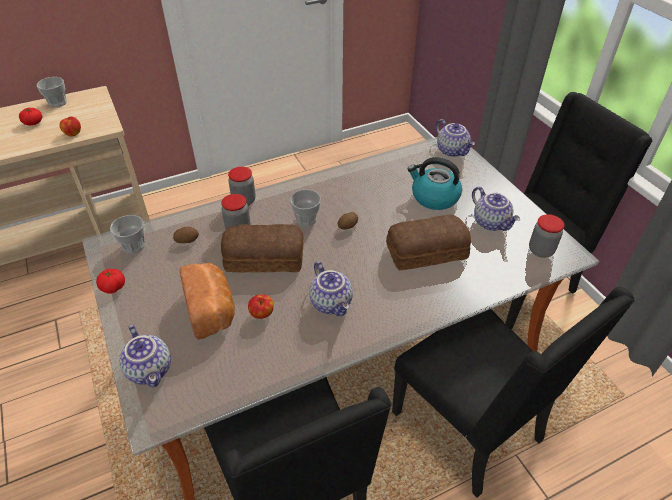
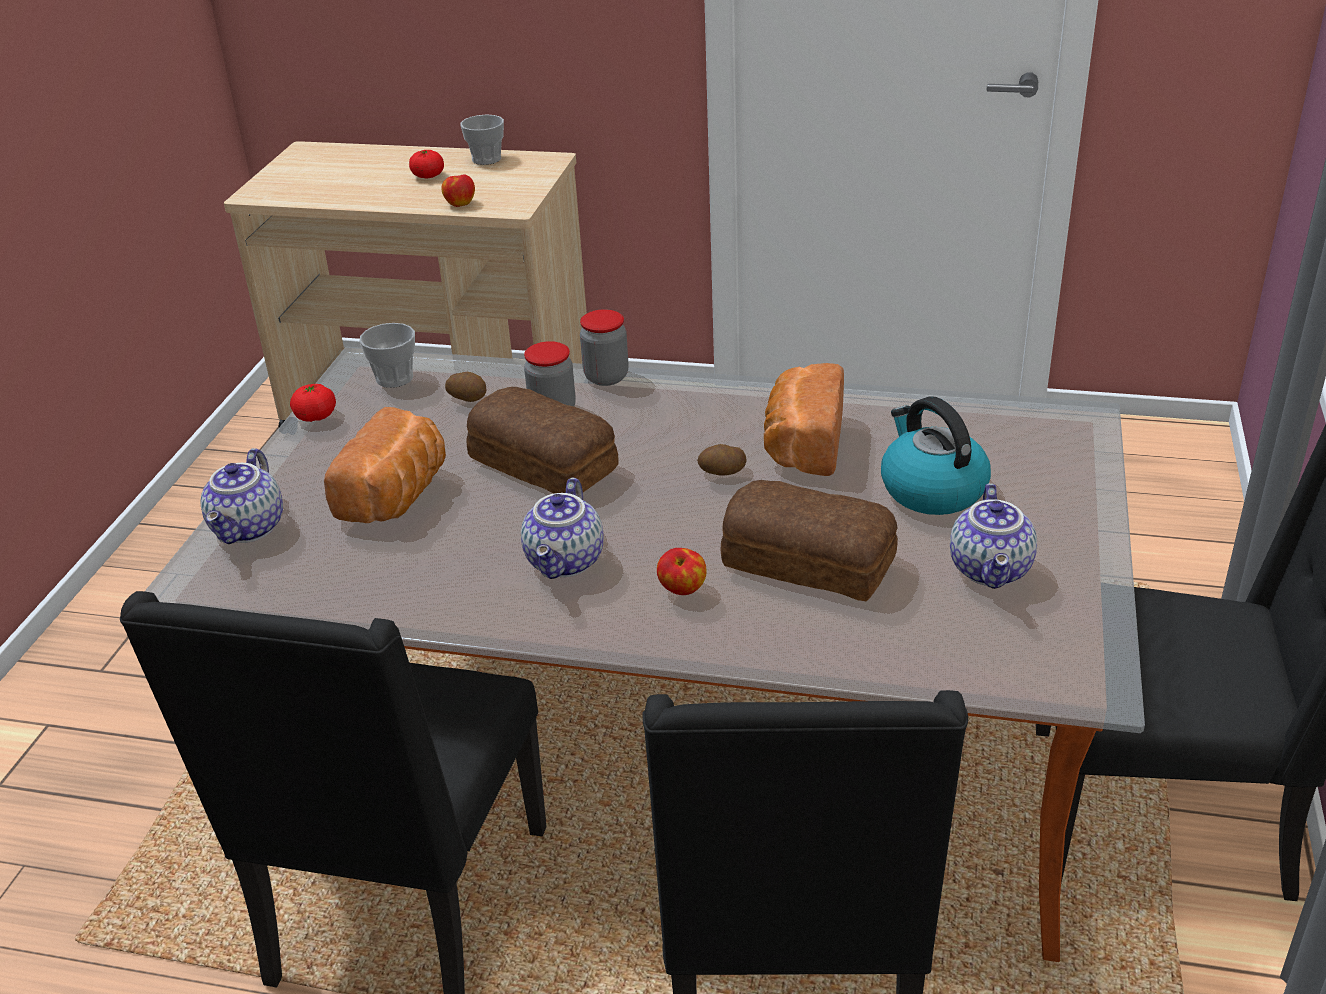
camera: 40 degrees right, 10 degrees down
apple [248,294,274,319] -> apple moved to [657,548,707,595]
cup [290,189,321,226] -> none
teapot [436,119,475,157] -> none
jar [529,214,565,258] -> none
none -> bread [764,363,844,476]

